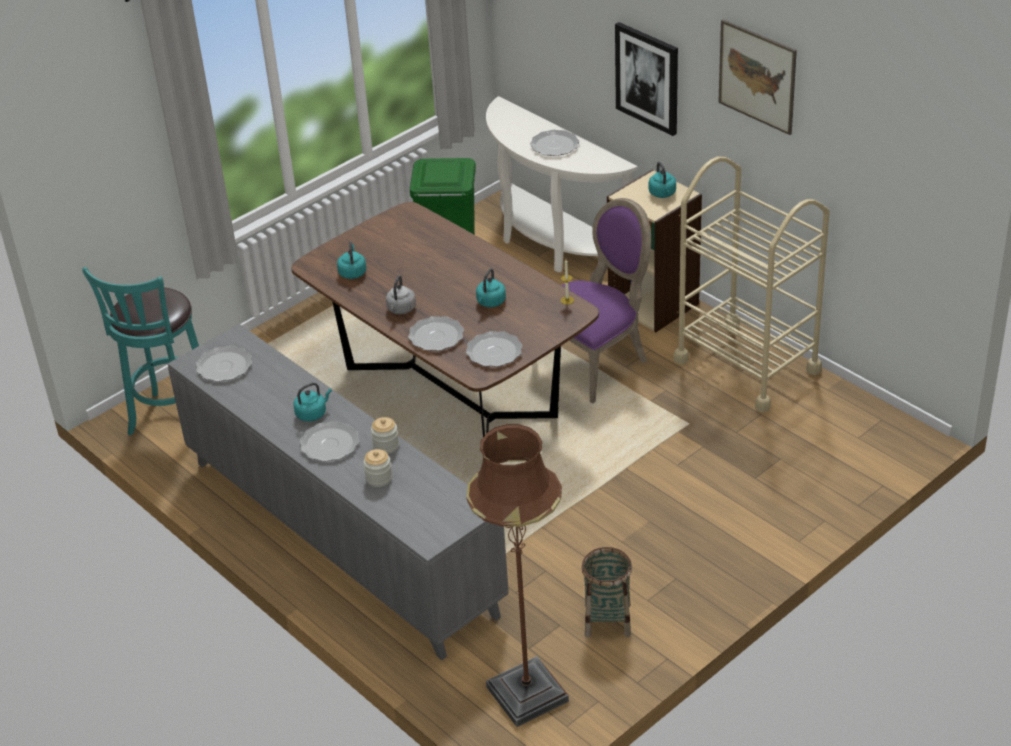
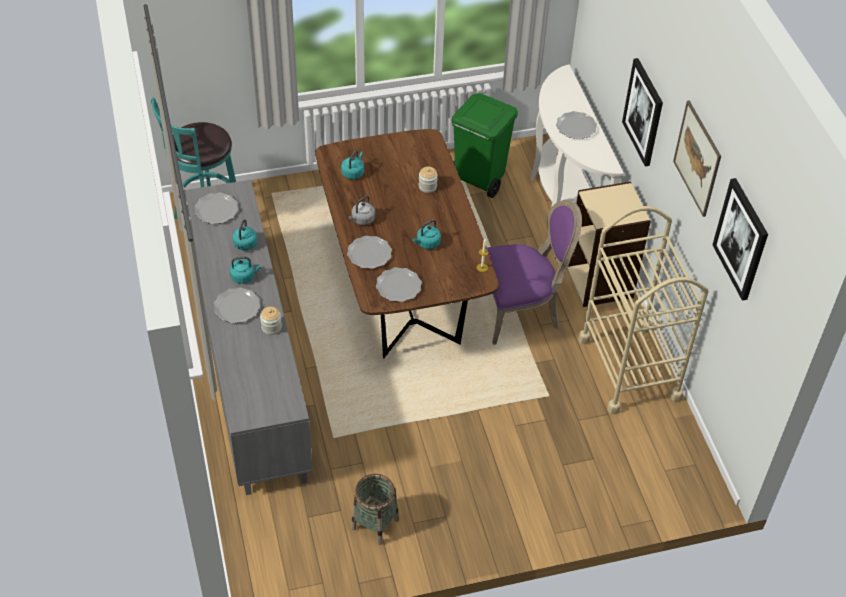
camera: 25 degrees right, 10 degrees up
jar [363,449,392,487] -> jar moved to [419,167,438,193]
brown floor lamp [466,424,569,727] -> none
turquoise kettle [649,162,676,198] -> turquoise kettle moved to [233,219,257,250]
none -> picture [712,178,768,301]

